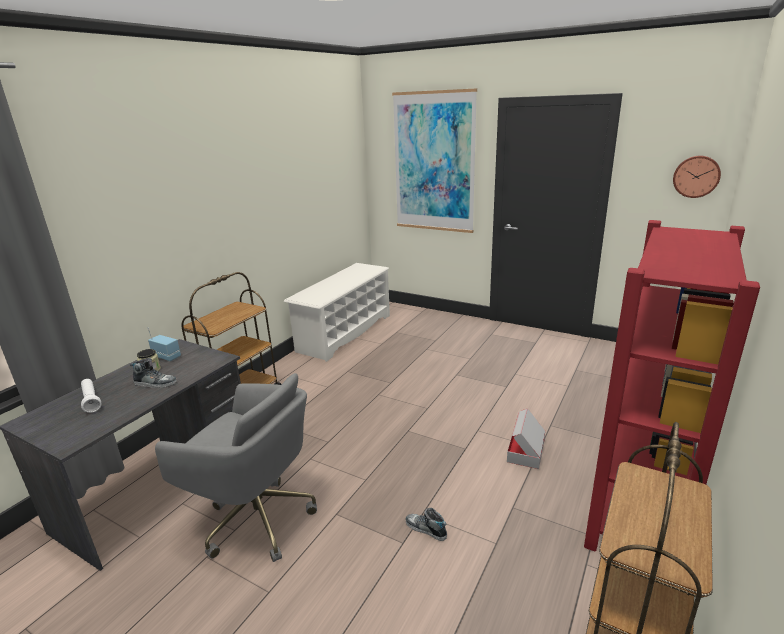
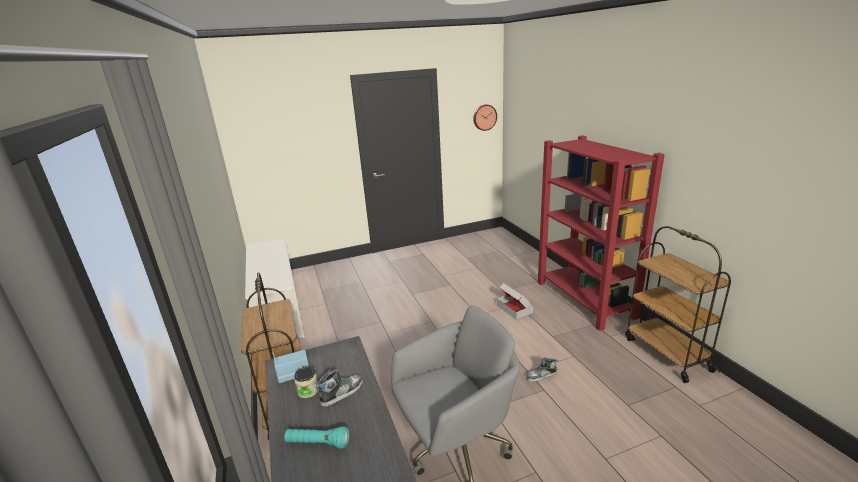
camera: 50 degrees left, 0 degrees up
white flashlight [81,379,101,413] -> turquoise flashlight [284,426,349,449]
picture [392,88,477,233] -> none

